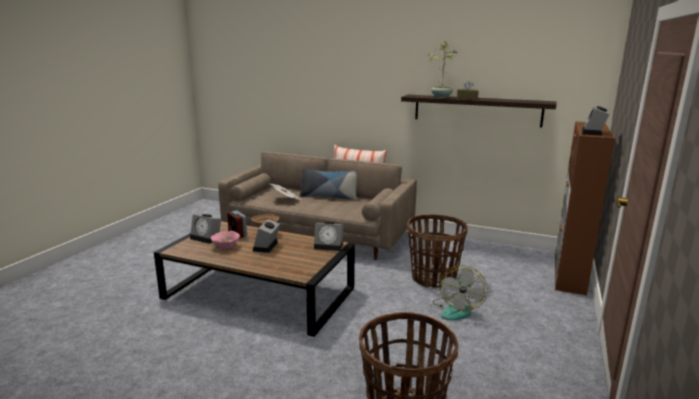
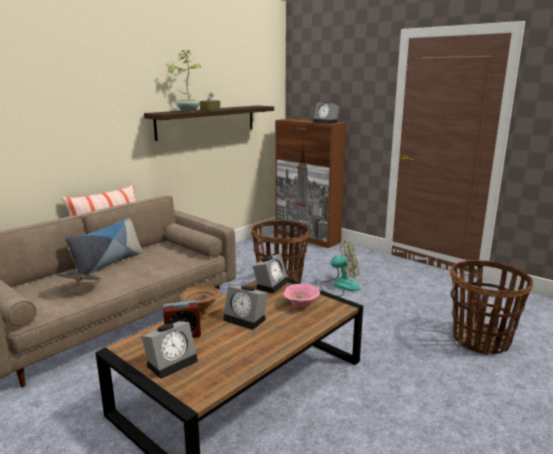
camera: 70 degrees left, 0 degrees up
pink bowl [210,231,240,249] -> pink bowl moved to [283,283,320,308]
fan [433,265,488,320] -> fan turned 45 degrees counterclockwise [319,240,361,297]

